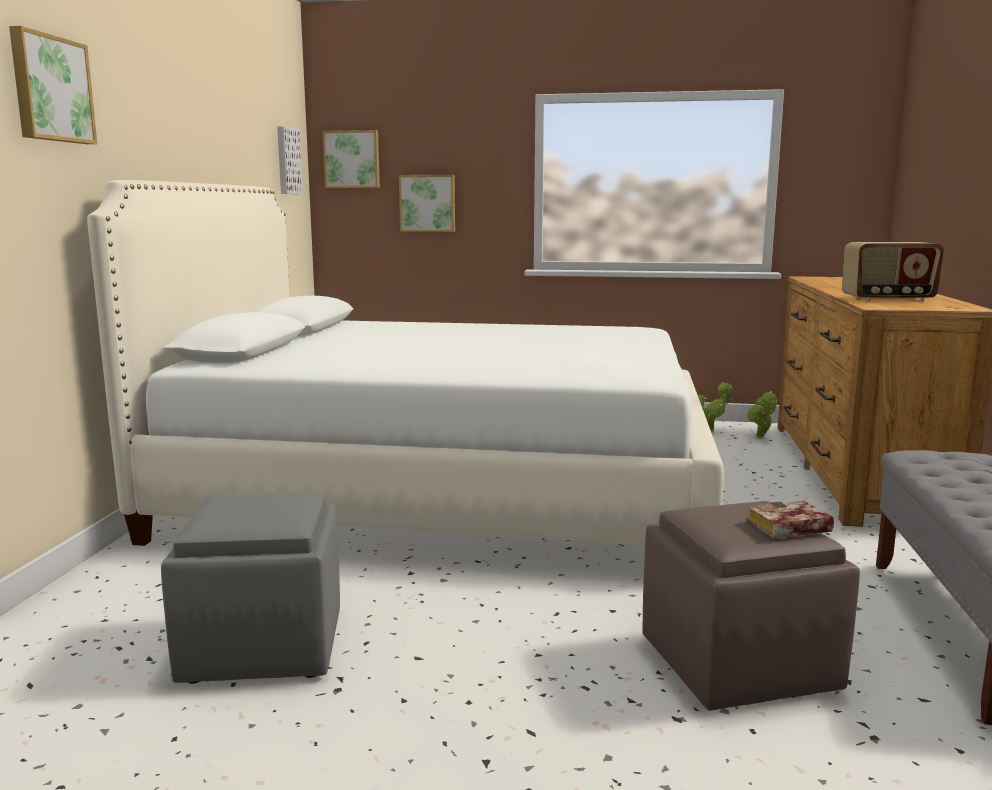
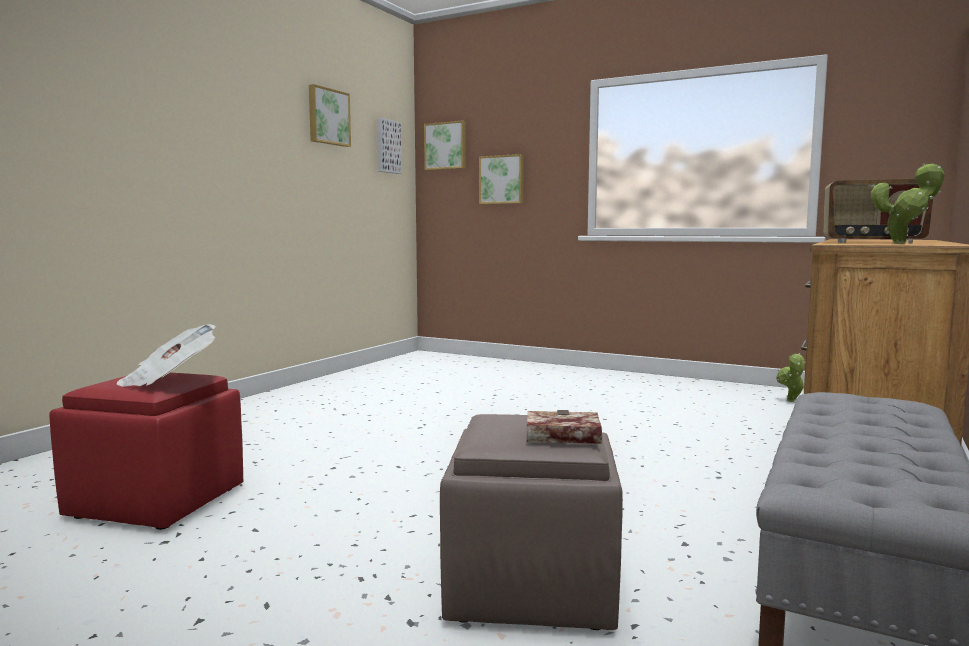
camera: 20 degrees right, 5 degrees down
picture [9,26,97,144] -> picture moved to [309,84,351,147]
white bed [87,180,724,546] -> none
grey ottoman [161,492,340,684] -> red ottoman [49,373,243,530]
potted plant [698,382,733,432] -> potted plant moved to [871,163,945,244]
none -> newspaper [117,324,216,387]

